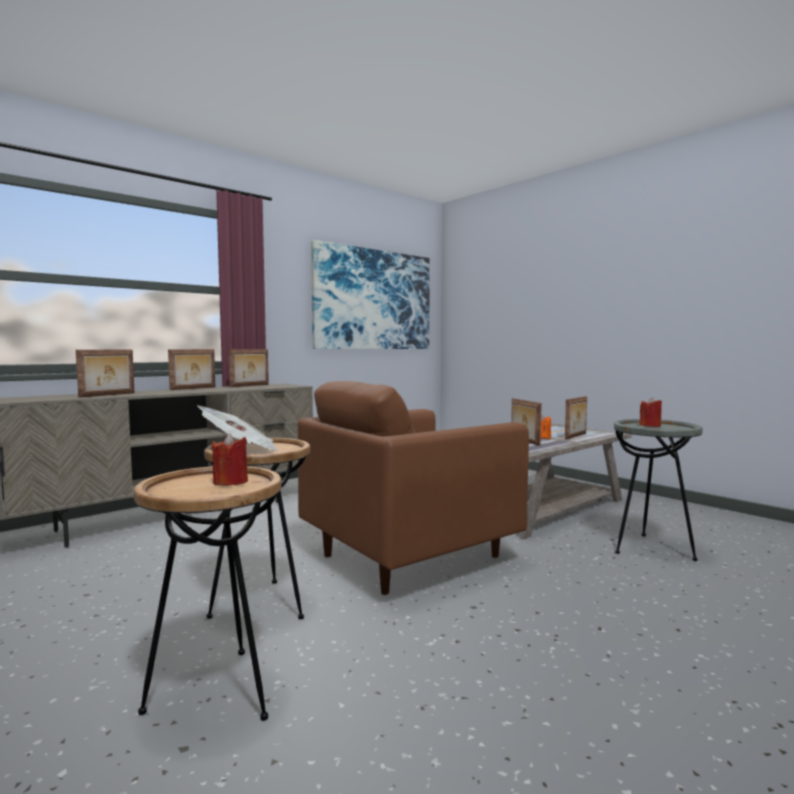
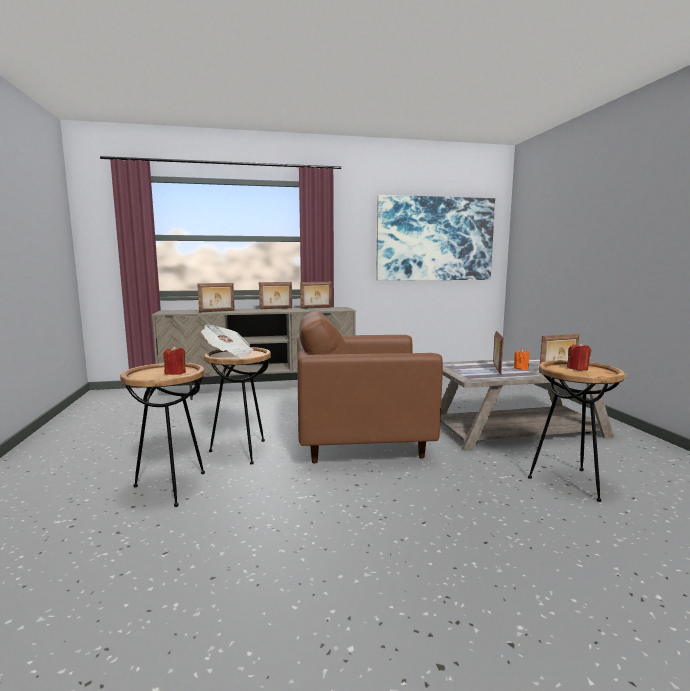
camera: 30 degrees right, 5 degrees up
grey side table [614,419,703,561] -> brown side table [528,360,625,502]

